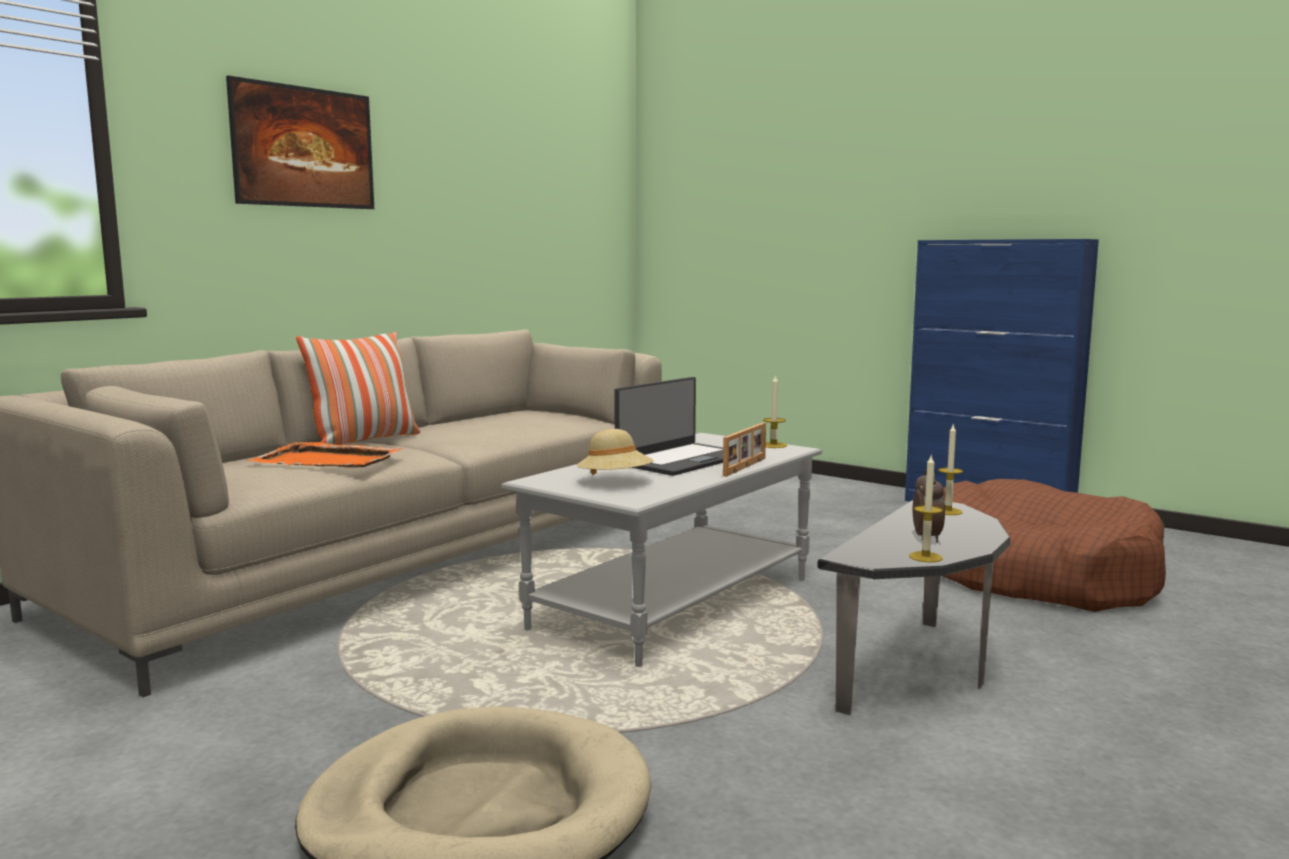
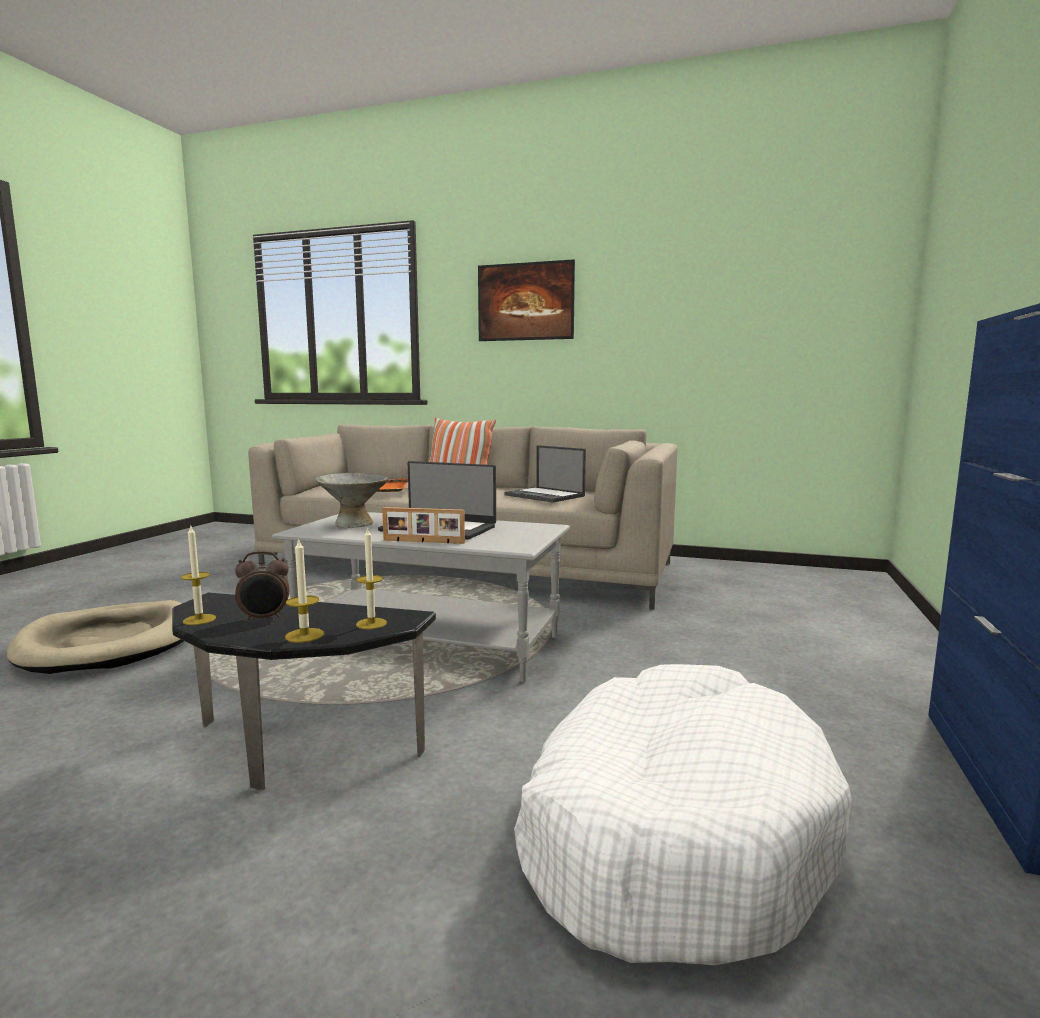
camera: 70 degrees right, 0 degrees up
beige hat [576,429,654,475] -> grey bowl [315,473,388,528]
candle [763,374,787,448] -> candle moved to [285,538,324,643]
brown dog bed [943,479,1166,612] -> white dog bed [514,664,852,965]
none -> laptop [504,445,586,503]

